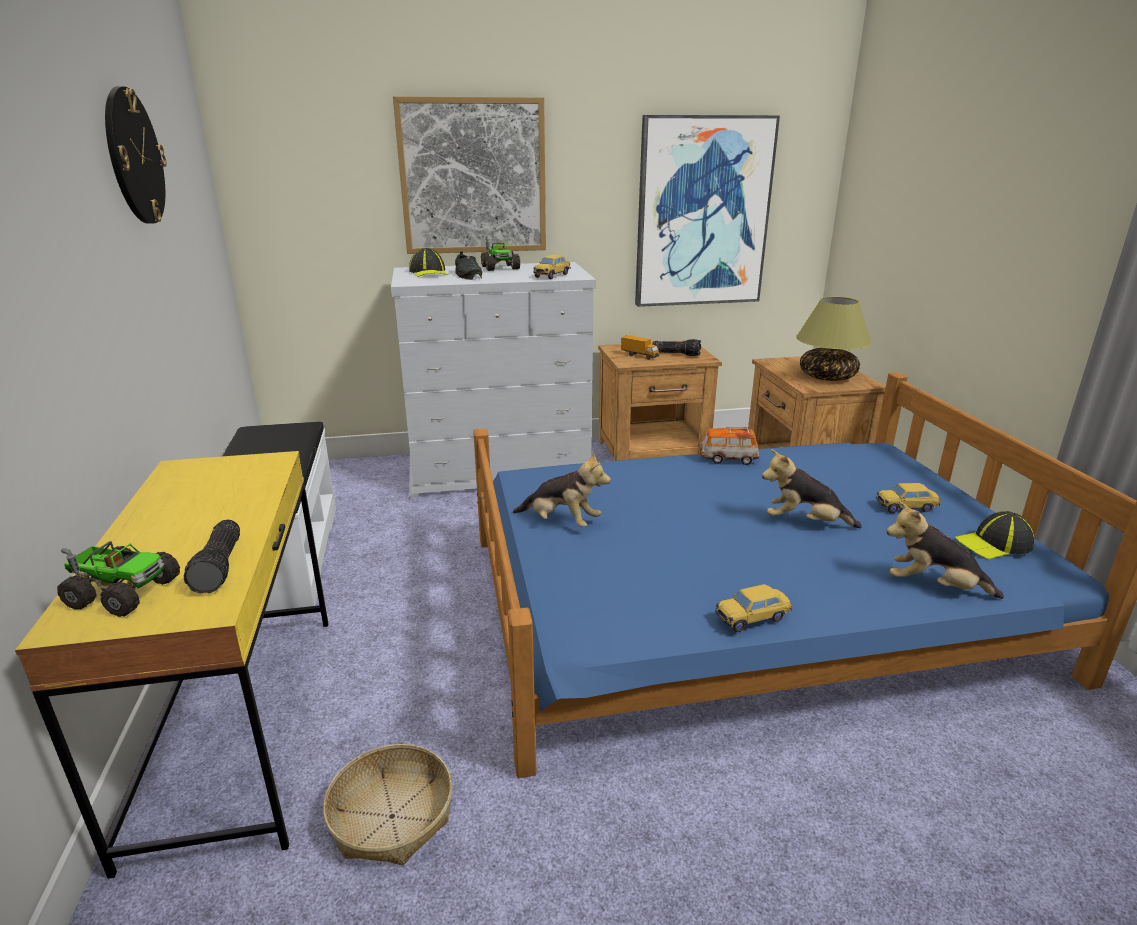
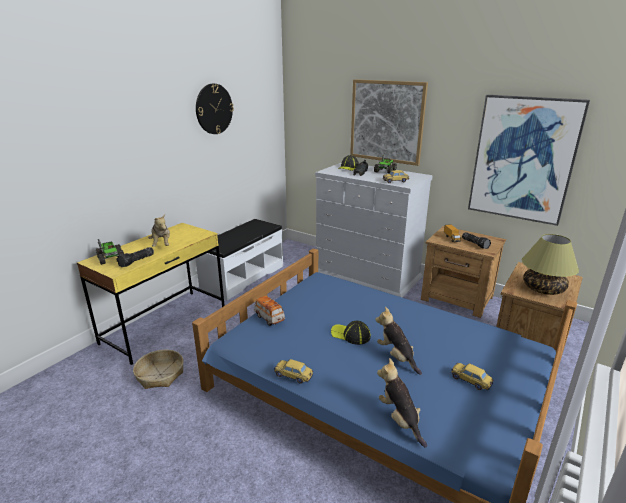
camera: 45 degrees right, 0 degrees up
plush toy [513,451,611,527] -> plush toy moved to [148,214,170,247]
toy car [700,427,760,465] -> toy car moved to [254,296,285,326]
cap [955,511,1034,559] -> cap moved to [331,321,371,345]

